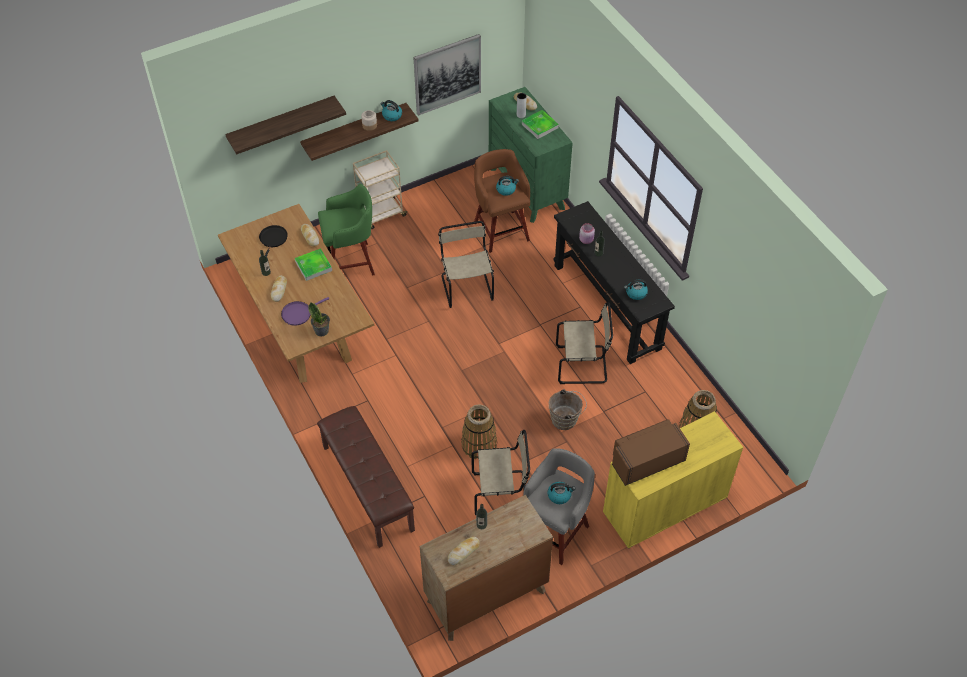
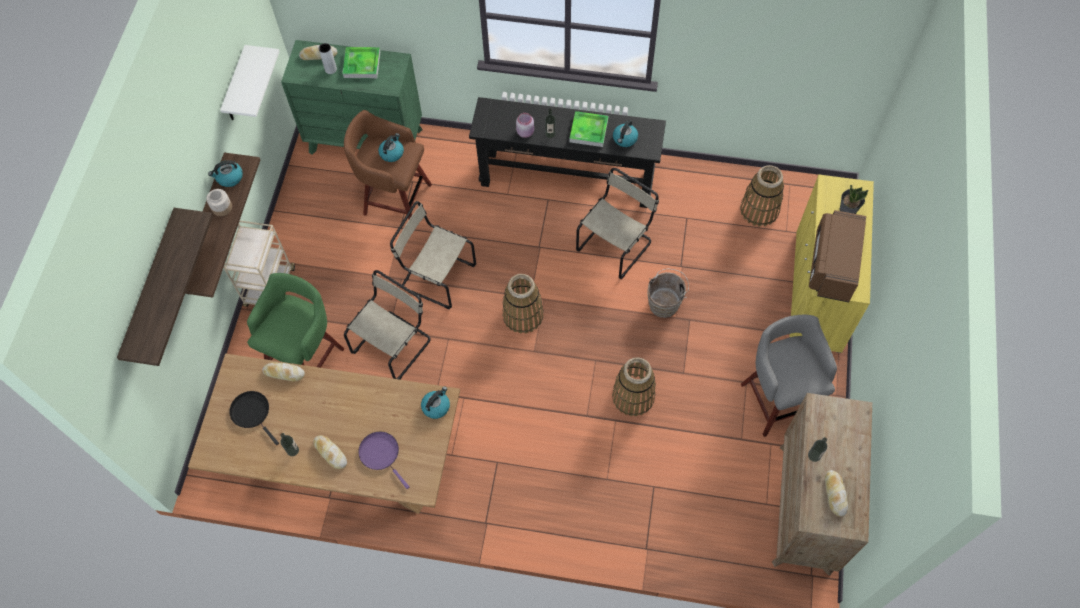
camera: 50 degrees left, 10 degrees up
purple frying pan [281,297,329,326] -> purple frying pan turned 135 degrees clockwise [358,432,410,489]
tray [295,248,332,281] -> tray moved to [569,111,608,147]
potted plant [308,302,330,337] -> potted plant moved to [840,185,869,214]
brown bench [317,406,415,548] -> none
picture [413,34,481,116] -> white shelf [220,45,280,120]
beige chair [471,430,530,515] -> beige chair moved to [344,270,431,380]
kettle [547,482,576,504] -> kettle moved to [421,386,450,419]
none -> basket [502,274,544,334]

